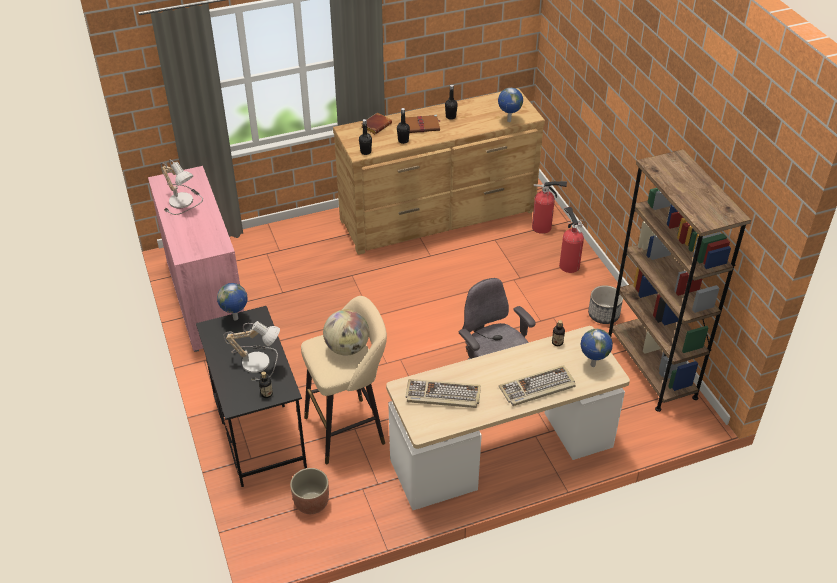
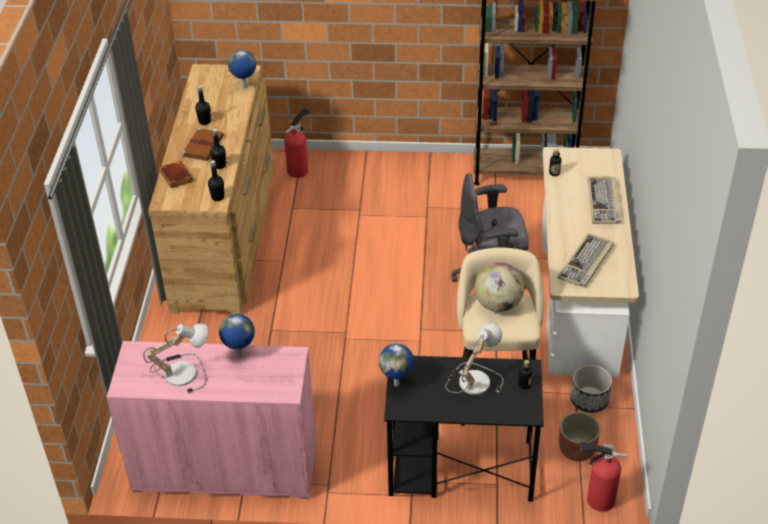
camera: 65 degrees left, 0 degrees up
fire extinguisher [559,207,585,273] -> fire extinguisher moved to [580,441,627,512]
globe [581,329,613,367] -> globe moved to [219,314,255,357]
planter [588,285,623,324] -> planter moved to [571,365,612,413]

